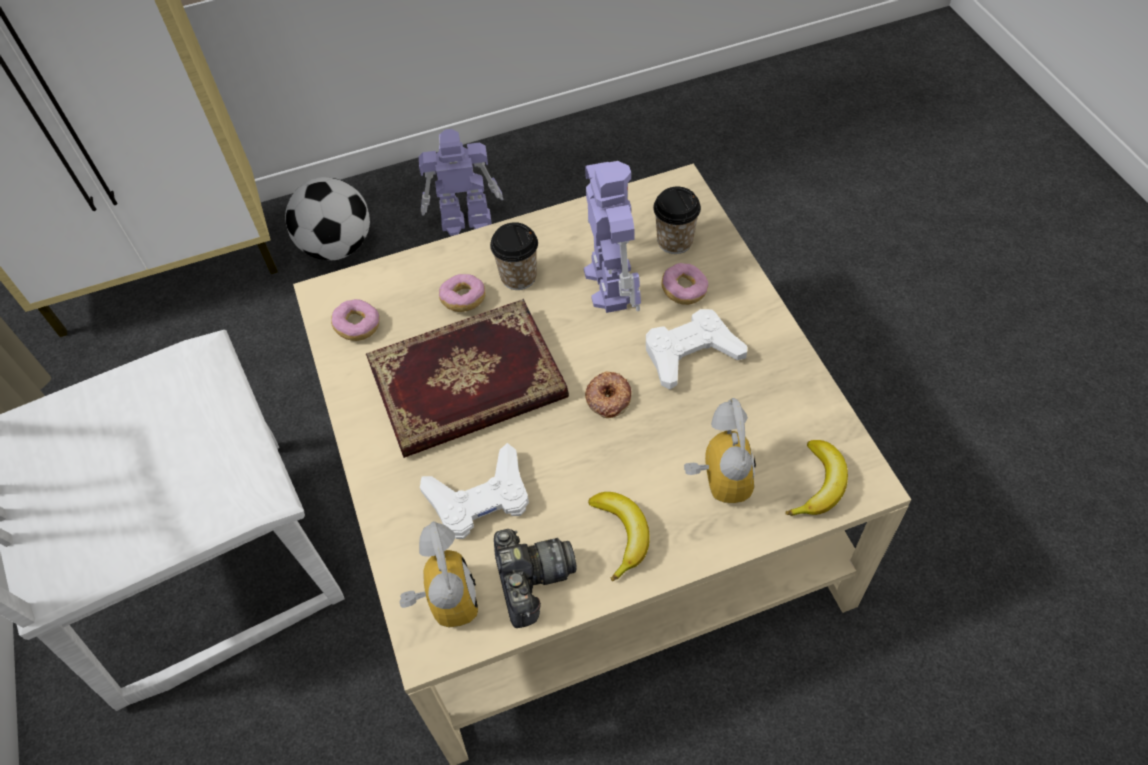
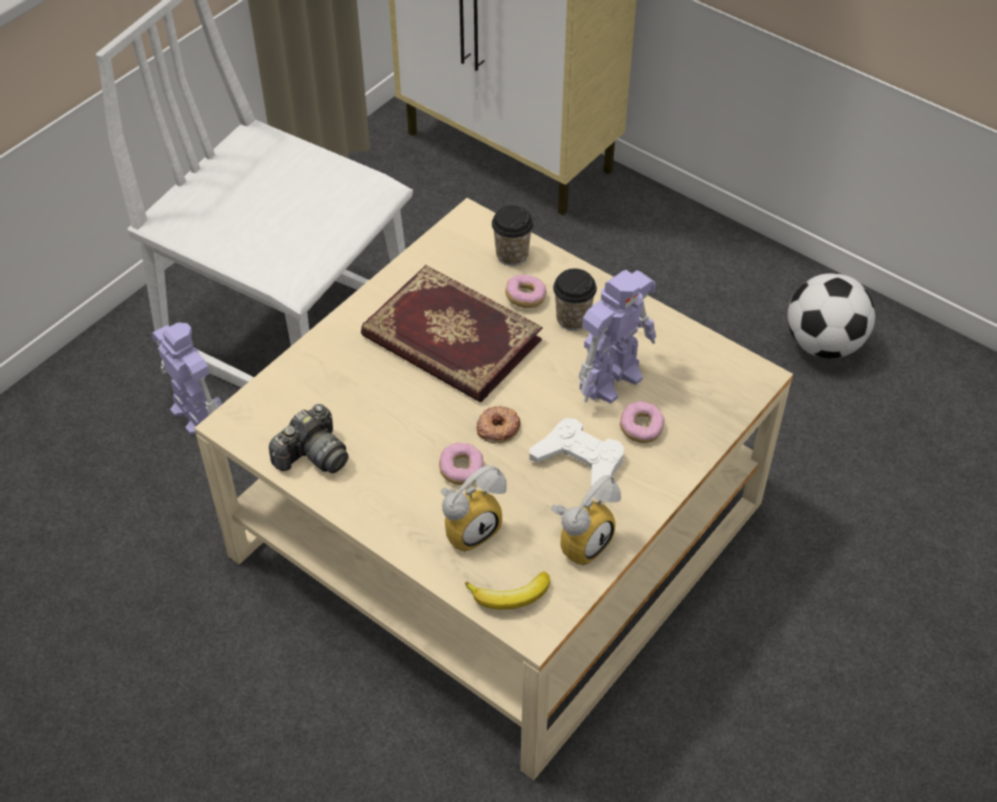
camera: 55 degrees right, 5 degrees down
football [285,177,370,260] -> football moved to [788,273,875,358]
donut [331,299,380,341] -> donut moved to [439,443,484,485]
alarm clock [399,521,478,627] -> alarm clock moved to [551,475,621,566]
toy robot [419,129,503,236] -> toy robot moved to [151,322,222,435]
white game controller [420,443,529,539] -> none
banana [588,492,650,581] -> none
cup [653,187,701,254] -> cup moved to [492,205,533,266]

